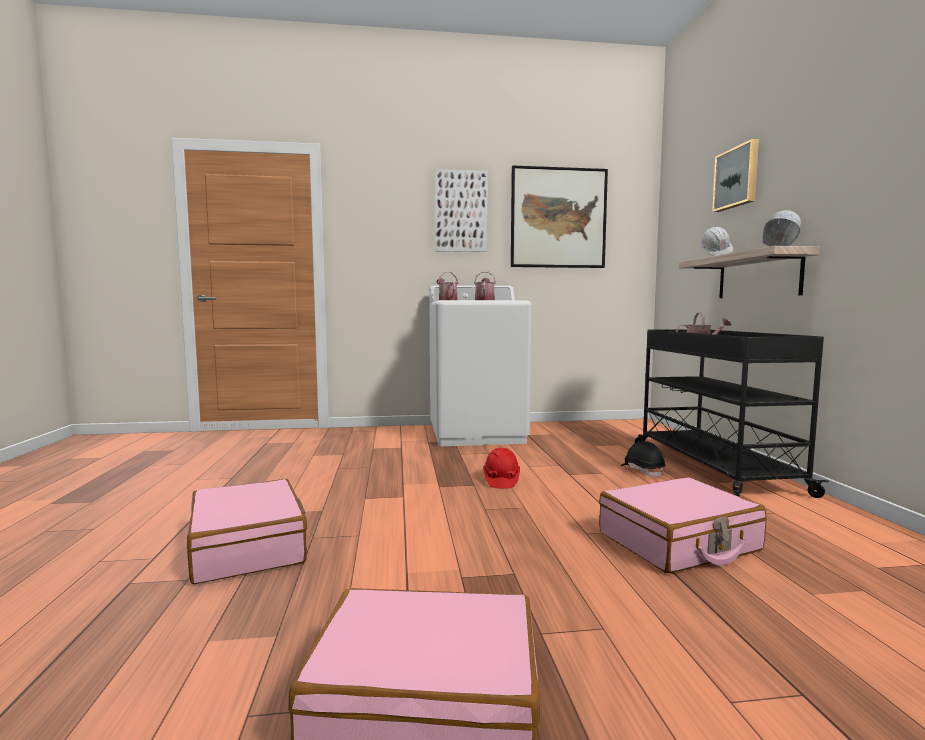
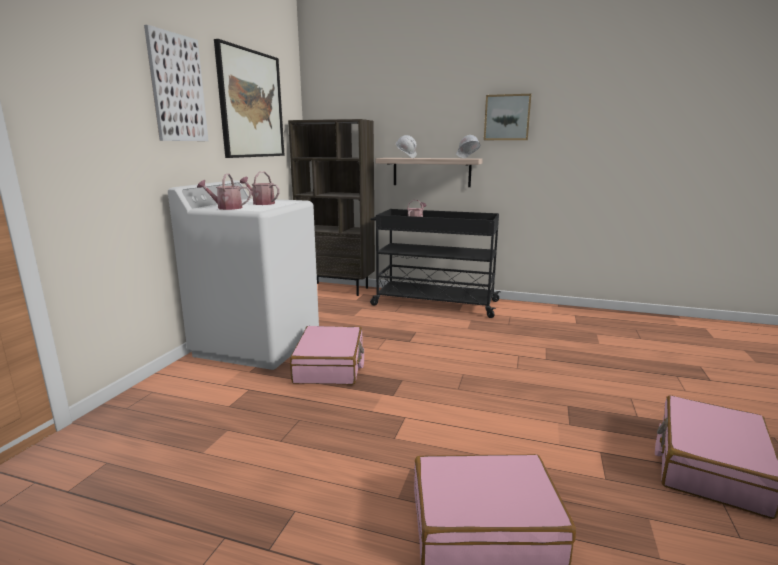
camera: 65 degrees left, 10 degrees up
red hard hat [483,448,520,489] -> none
pink suitcase [599,477,767,573] -> pink suitcase moved to [290,326,364,385]
black hard hat [621,441,665,478] -> none
picture [712,139,759,212] -> picture moved to [484,94,532,140]
none -> brown bookcase [288,119,375,296]

